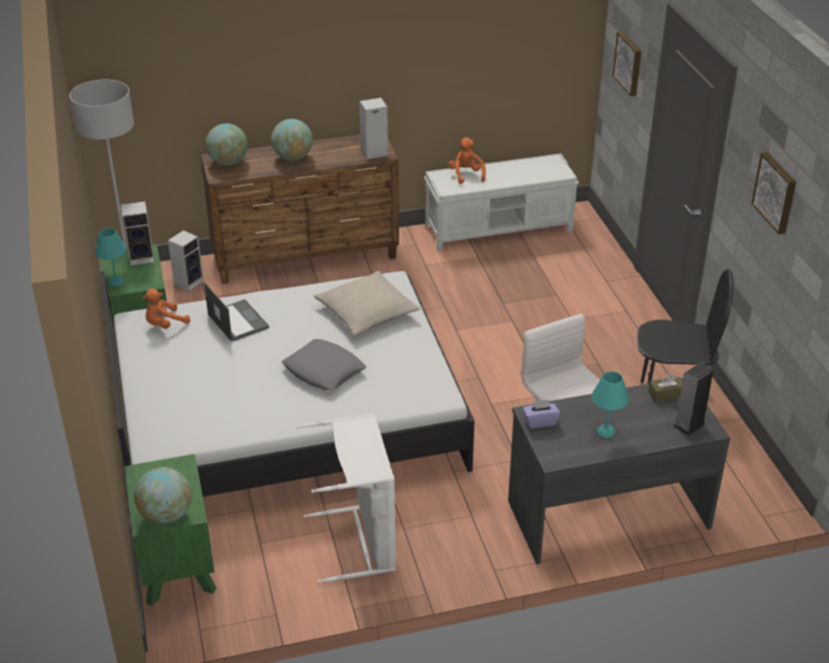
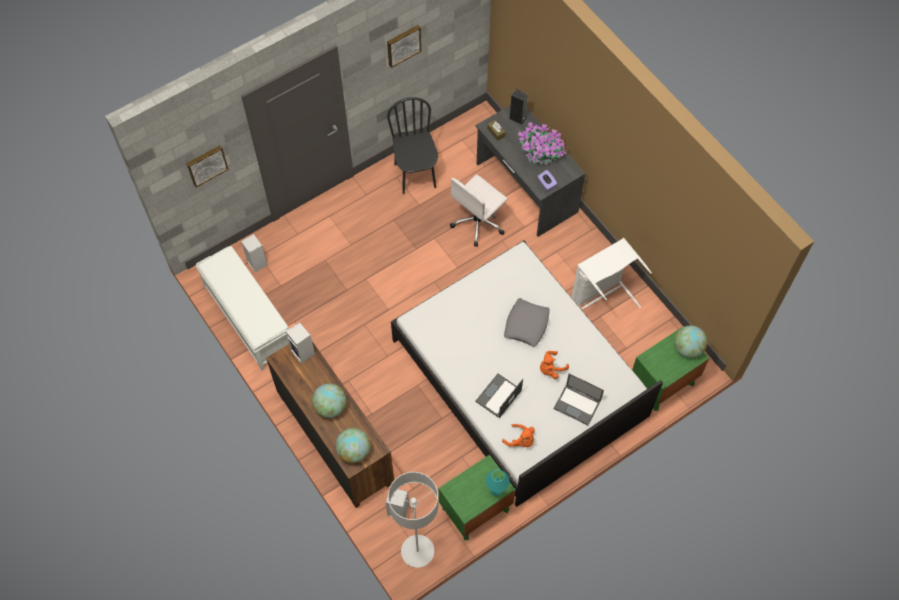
camera: 110 degrees left, 25 degrees up
speaker [121,201,154,265] -> speaker moved to [241,234,268,272]
beige pillow [313,271,420,336] -> none
orange plush toy [448,137,486,184] -> orange plush toy moved to [540,351,569,379]
turquoise table lamp [591,371,629,438] -> potted plant [518,122,566,165]
none -> laptop [554,373,604,425]

